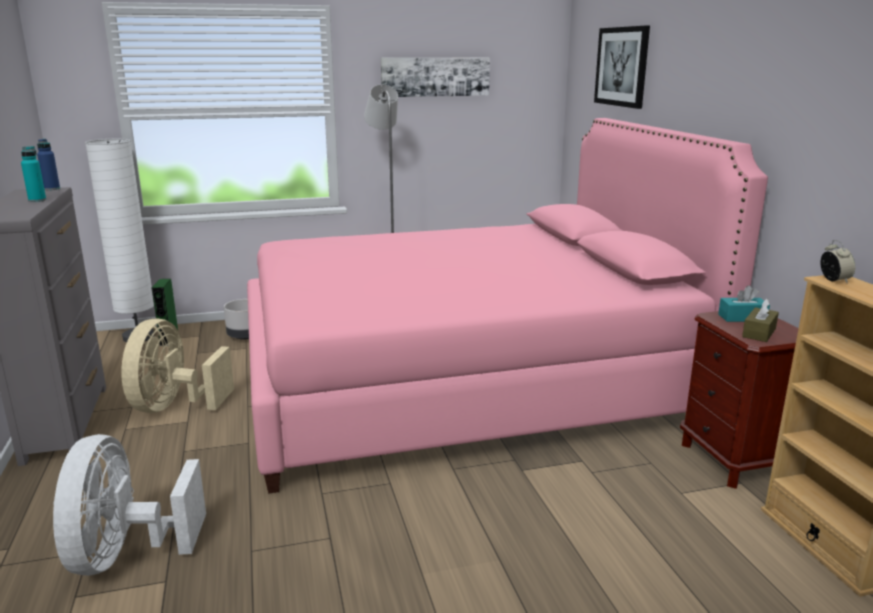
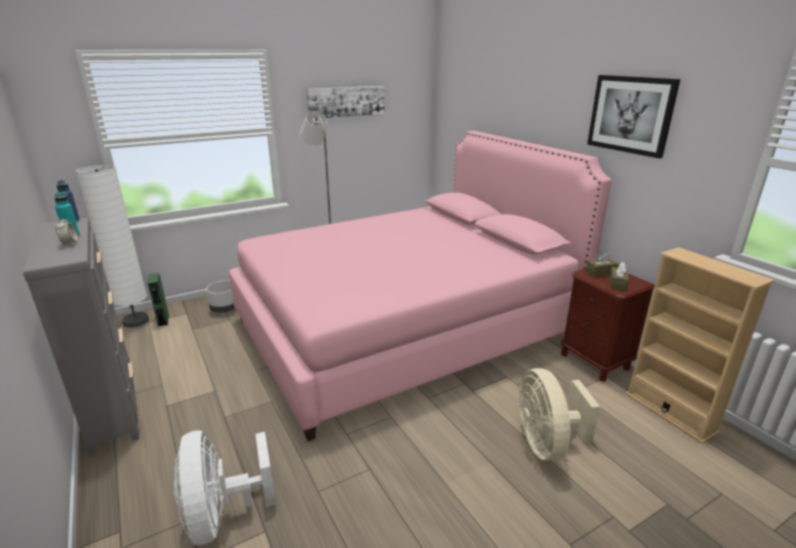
camera: 15 degrees left, 5 degrees up
beige fan [121,318,234,413] -> beige fan moved to [518,368,600,461]
picture [594,26,650,109] -> picture moved to [587,75,680,159]
turquoise tissue box [718,285,770,322] -> brown tissue box [586,252,619,277]
alarm clock [820,240,855,283] -> alarm clock moved to [56,217,78,245]

